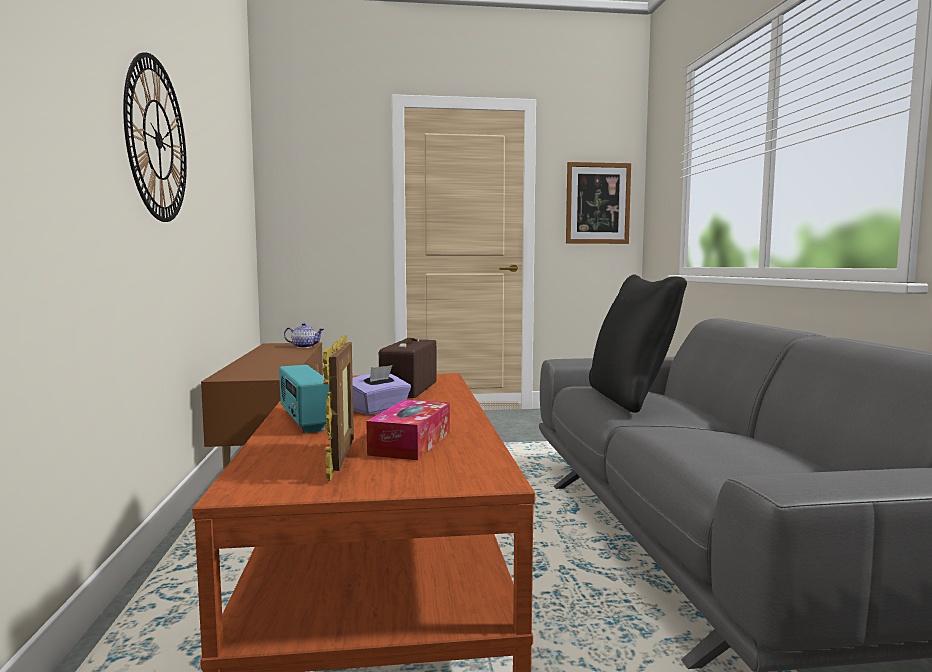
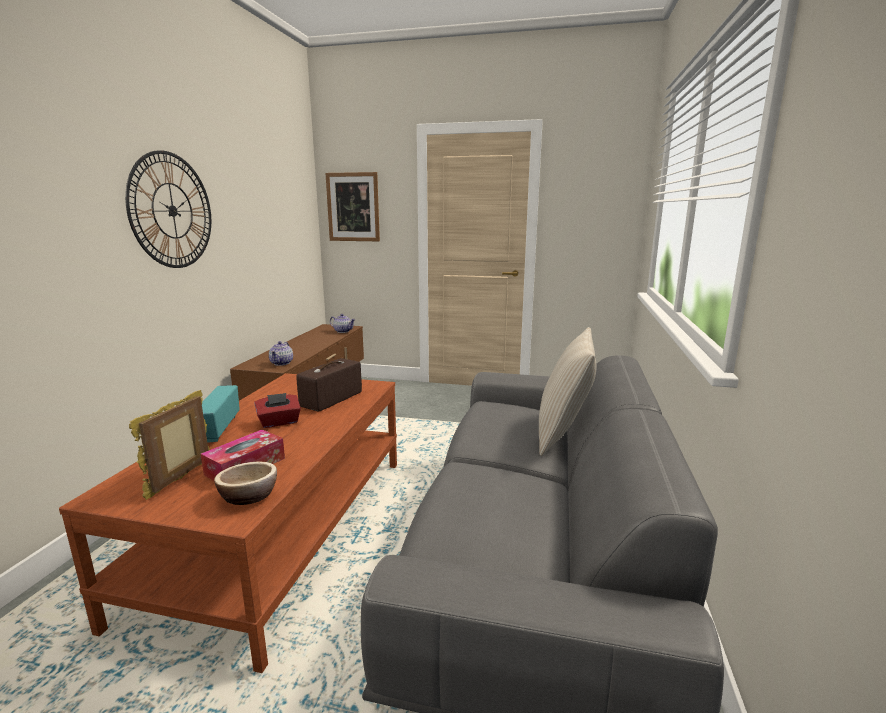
camera: 20 degrees right, 10 degrees up
purple tissue box [352,365,411,415] -> red tissue box [254,393,301,428]
picture [566,162,631,244] -> picture moved to [325,172,380,241]
black pillow [589,274,687,413] -> none
none -> bowl [214,462,277,505]
none -> teapot [269,341,293,366]
none -> beige pillow [539,327,596,456]

